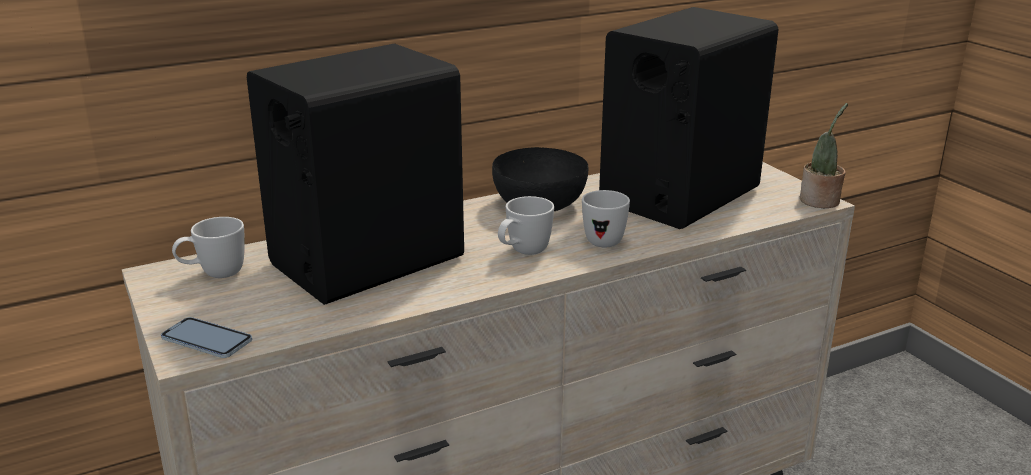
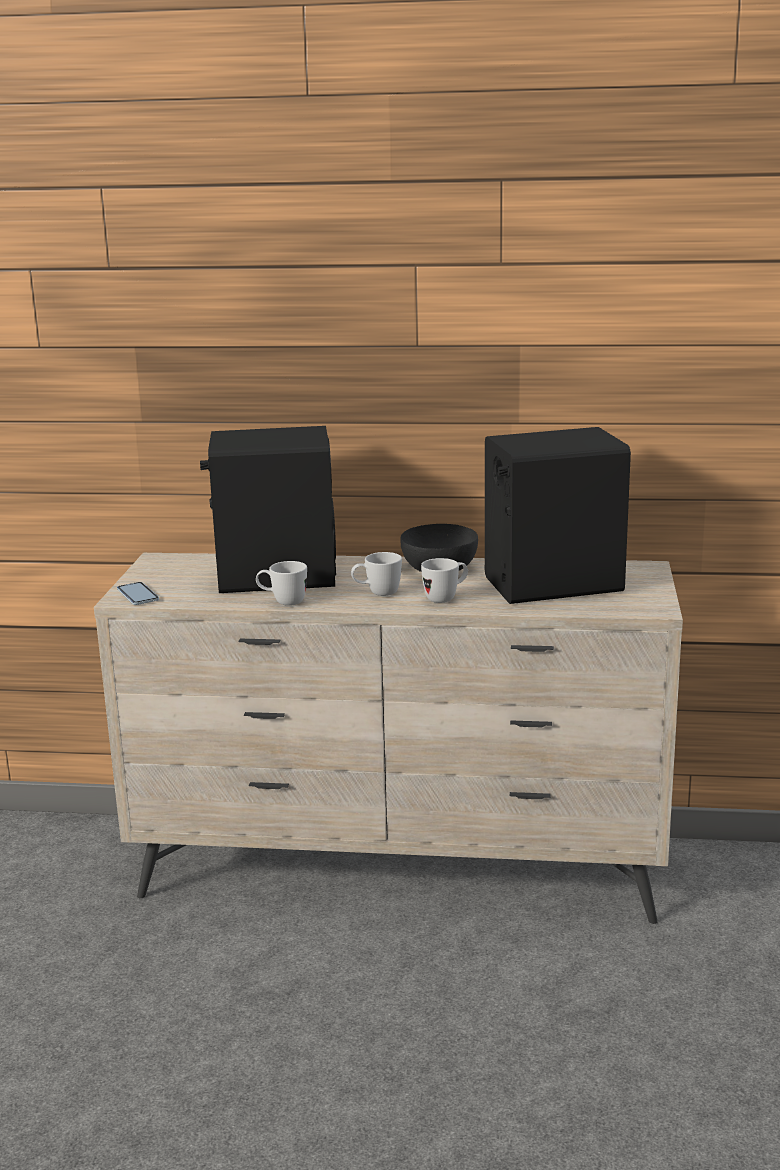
camera: 35 degrees right, 5 degrees down
white mug [172,217,245,278] -> white mug moved to [256,561,307,606]
potted plant [800,103,848,208] -> none

